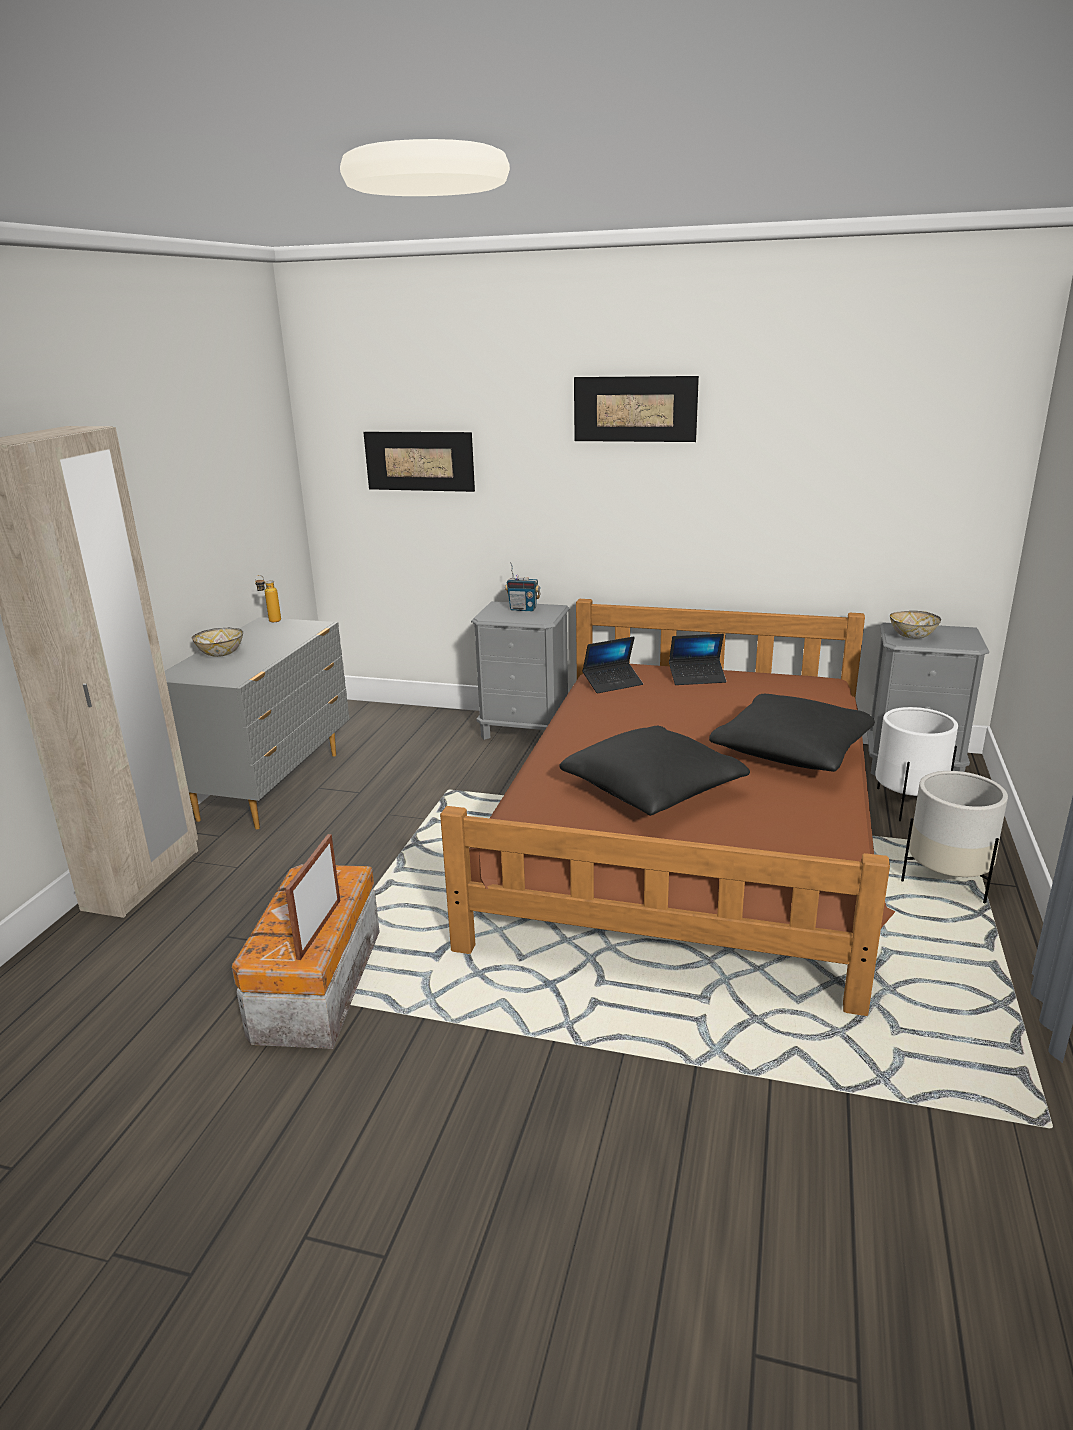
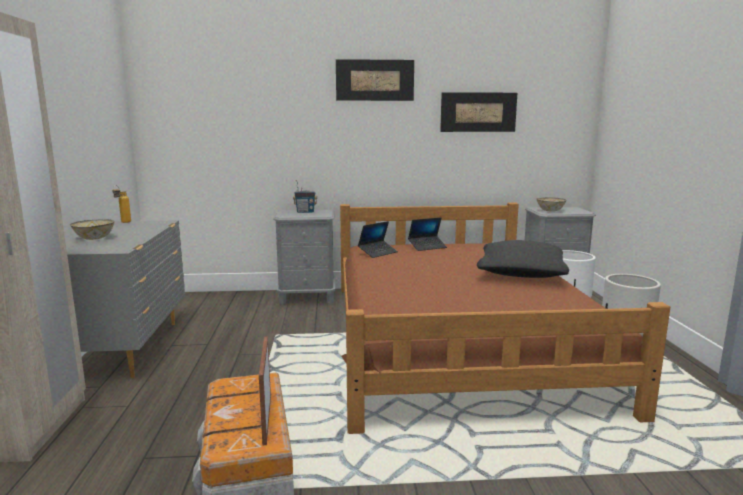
camera: 20 degrees left, 10 degrees down
picture [363,432,475,492] -> picture moved to [440,92,517,132]
black pillow [559,726,750,816] -> none

